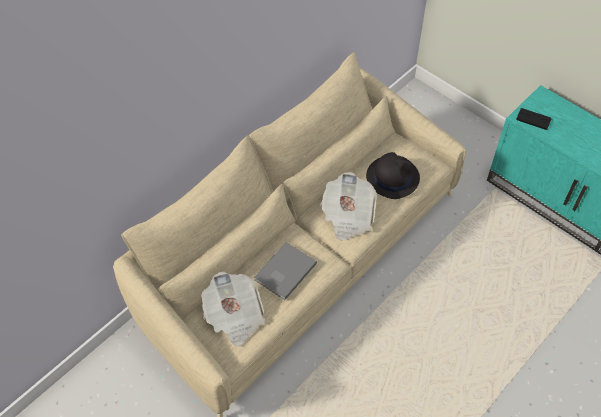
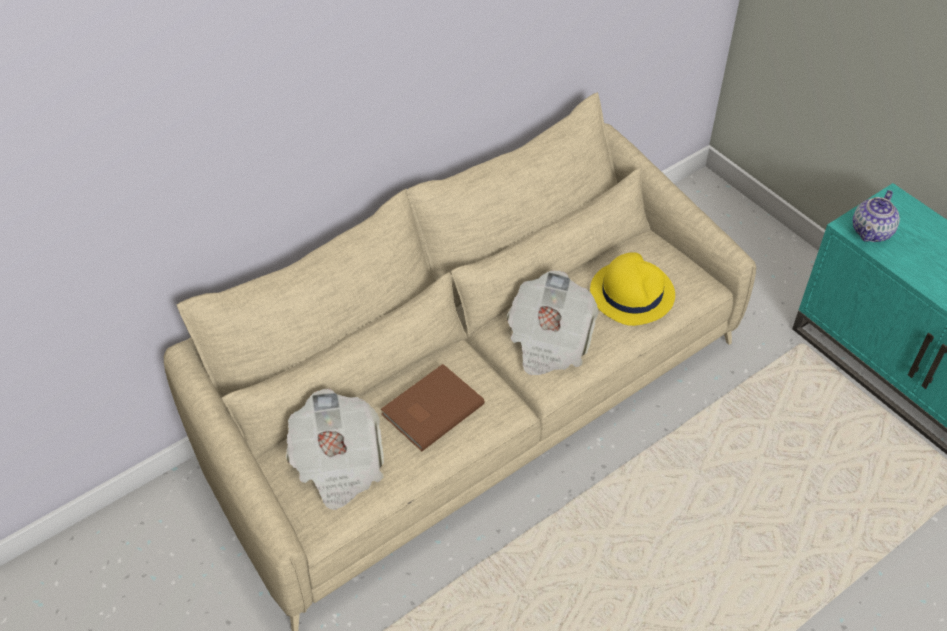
camera: 10 degrees right, 5 degrees down
grey book [254,242,317,300] -> brown book [381,364,485,451]
black hat [366,152,420,199] -> yellow hat [590,252,675,326]
black game controller [516,108,552,130] -> teapot [853,190,900,242]

